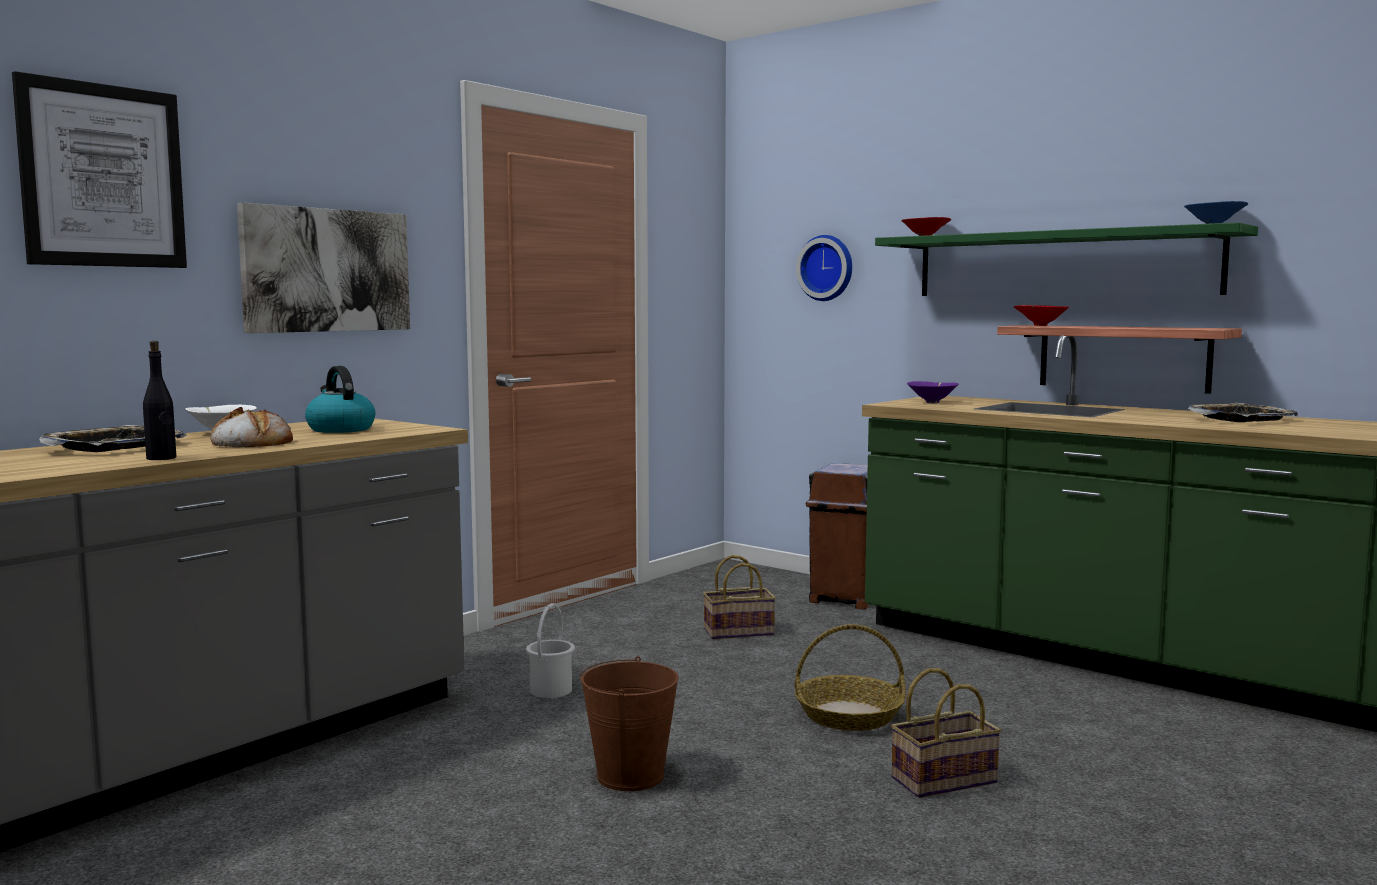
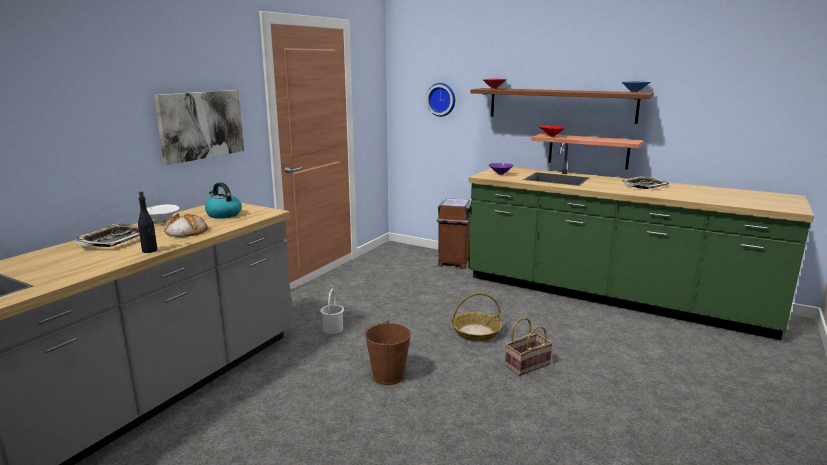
camera: 10 degrees left, 10 degrees up
picture [12,71,187,268] -> none
basket [703,555,776,639] -> none
green shelf [875,222,1258,296] -> brown shelf [471,88,654,124]

